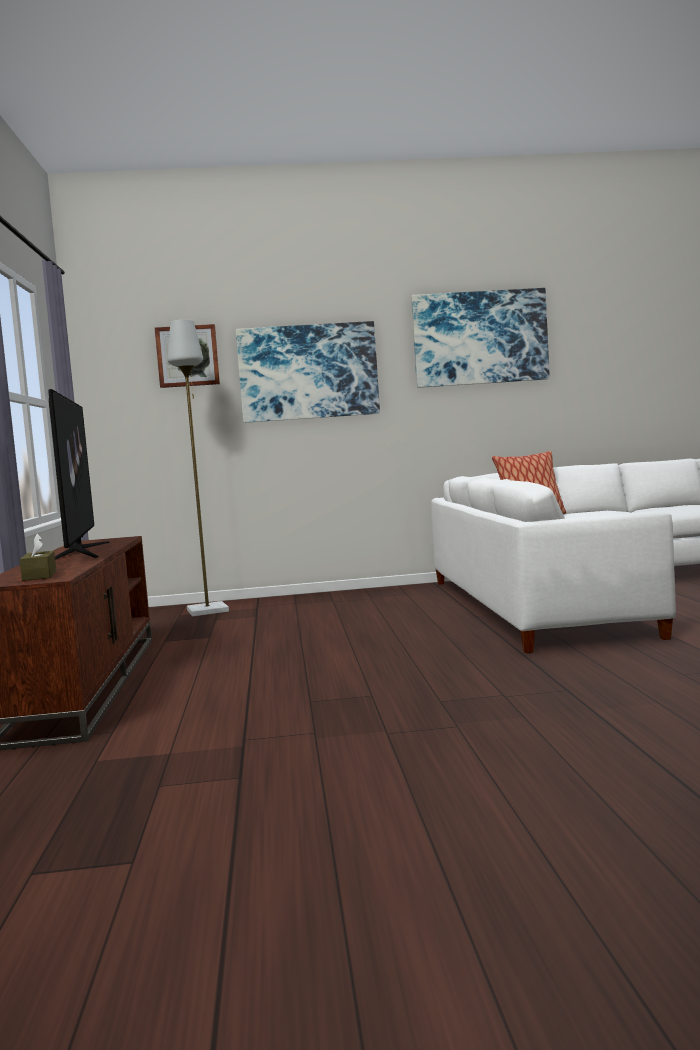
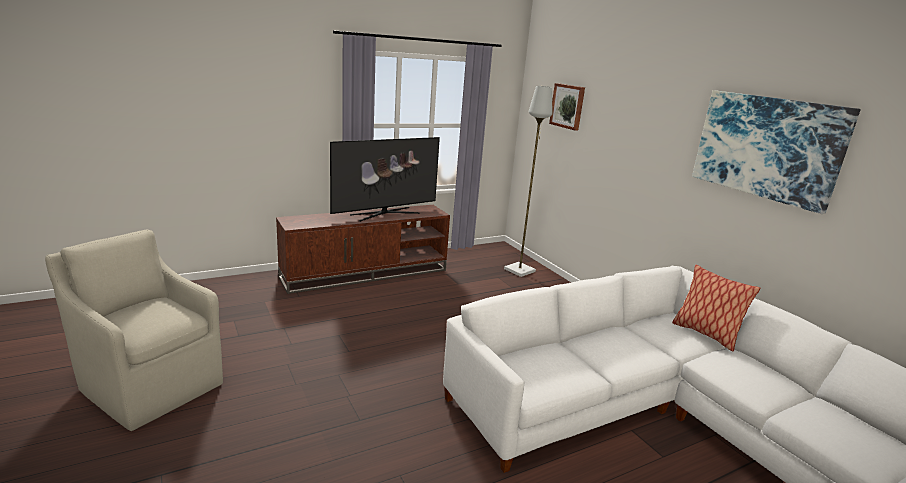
camera: 65 degrees right, 15 degrees up
brown tissue box [19,534,56,581] -> none
picture [236,321,380,423] -> none
none -> beige armchair [45,230,223,431]

